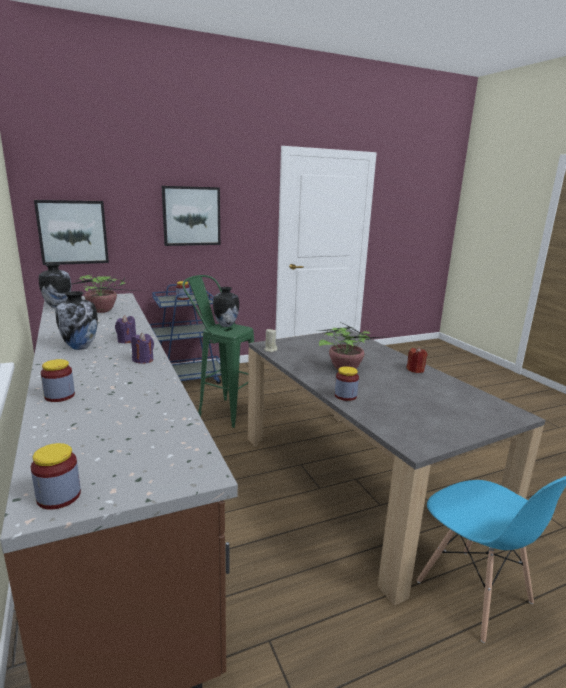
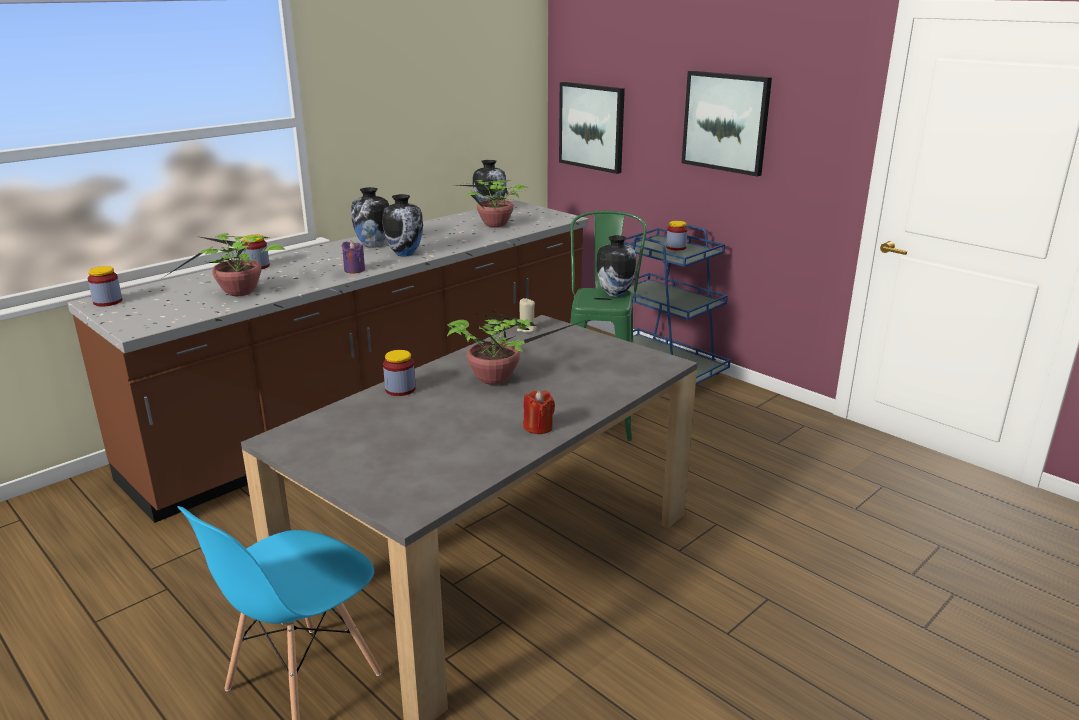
camera: 70 degrees right, 5 degrees up
purple candle [115,316,136,344] -> vase [382,194,423,257]
none -> potted plant [161,233,285,296]

